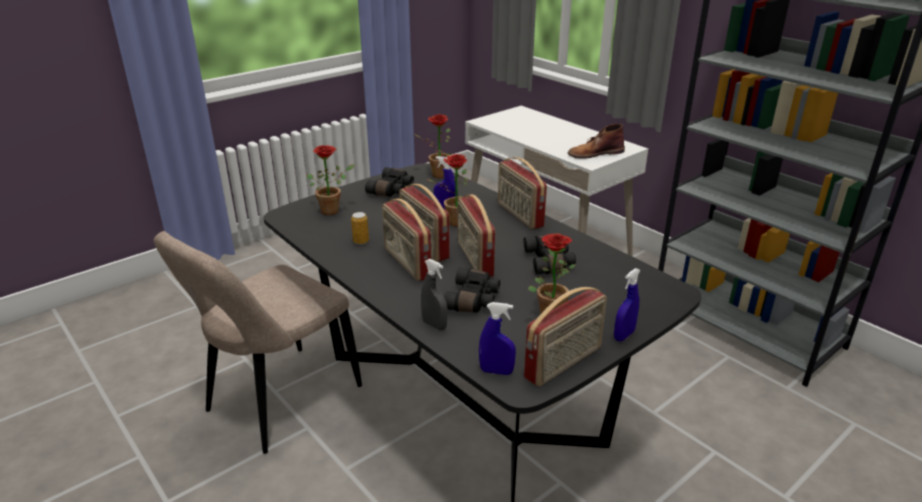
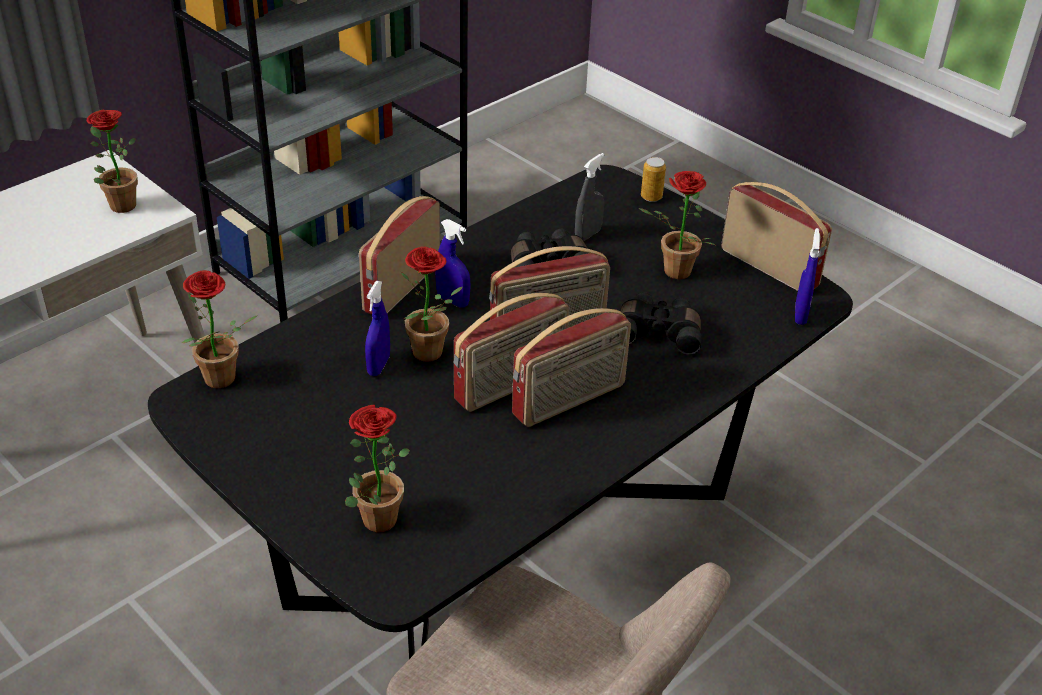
camera: 95 degrees left, 10 degrees up
can [351,212,369,245] -> can moved to [641,157,666,202]
black binoculars [365,167,414,197] -> none
grey spray bottle [421,259,447,330] -> grey spray bottle moved to [575,153,604,241]
radio [498,157,547,229] -> radio turned 150 degrees clockwise [359,196,440,315]
brown boot [568,124,625,159] -> potted plant [87,109,138,213]
blue spray bottle [614,268,641,341] -> blue spray bottle moved to [435,219,470,308]

